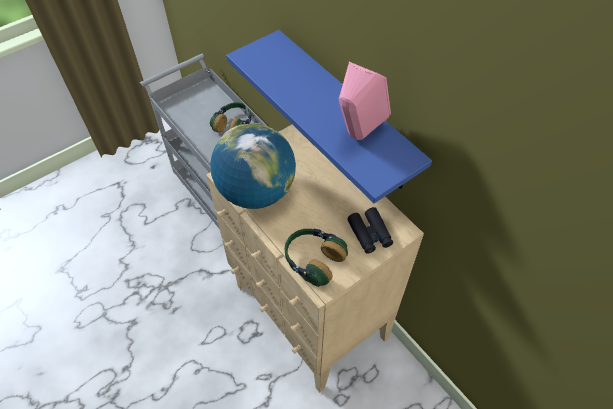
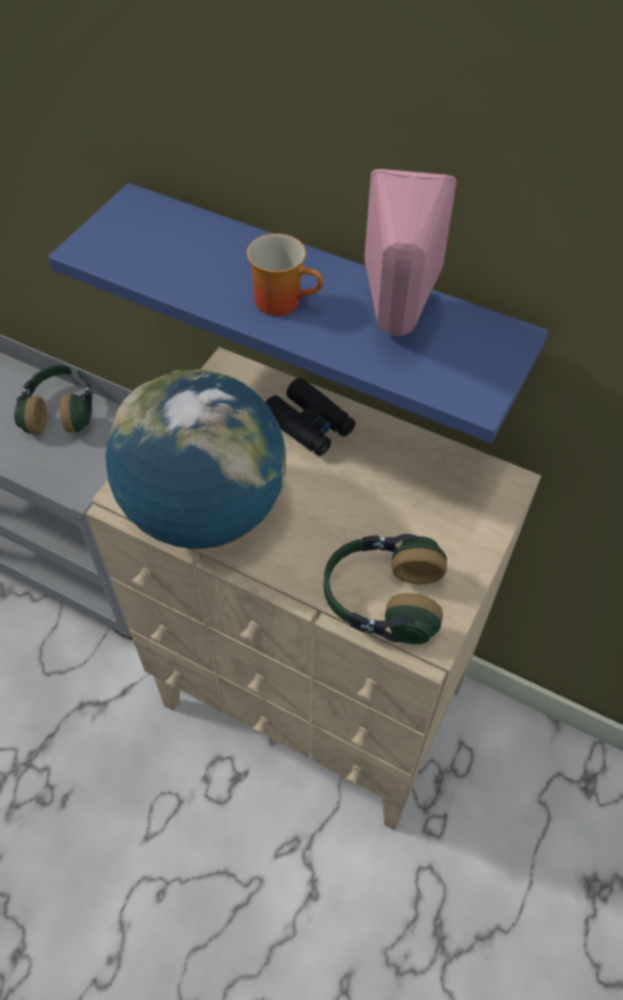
camera: 25 degrees left, 0 degrees up
black binoculars [348,207,393,254] -> black binoculars moved to [265,378,355,456]
none -> mug [247,234,324,316]

